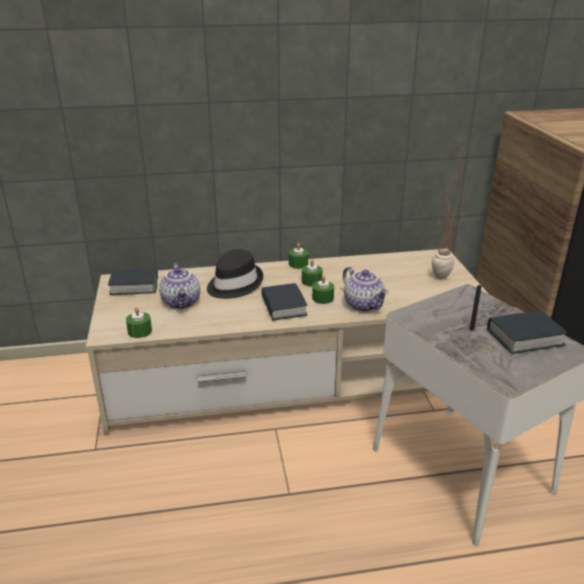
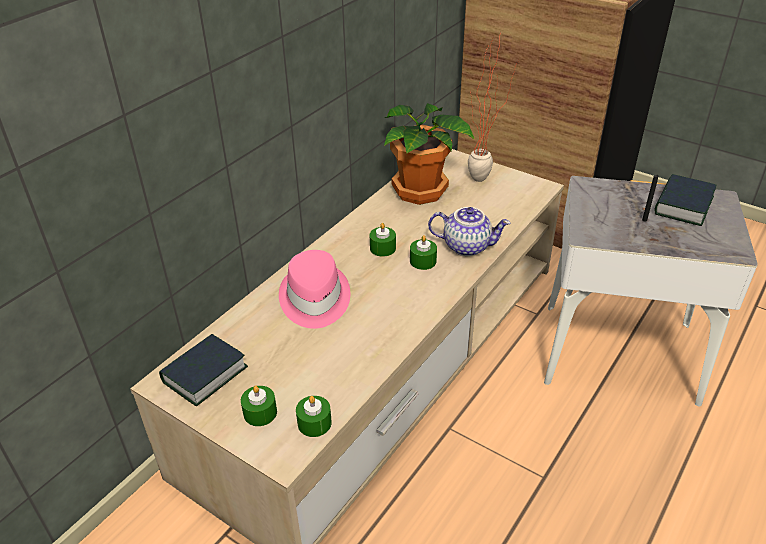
camera: 45 degrees left, 10 degrees up
teapot [159,263,200,309] -> none
black hat [207,249,263,299] -> pink hat [279,250,350,329]
book [261,283,308,321] -> none
green candle [289,243,308,269] -> green candle moved to [241,386,277,426]
none -> potted plant [384,103,475,205]

